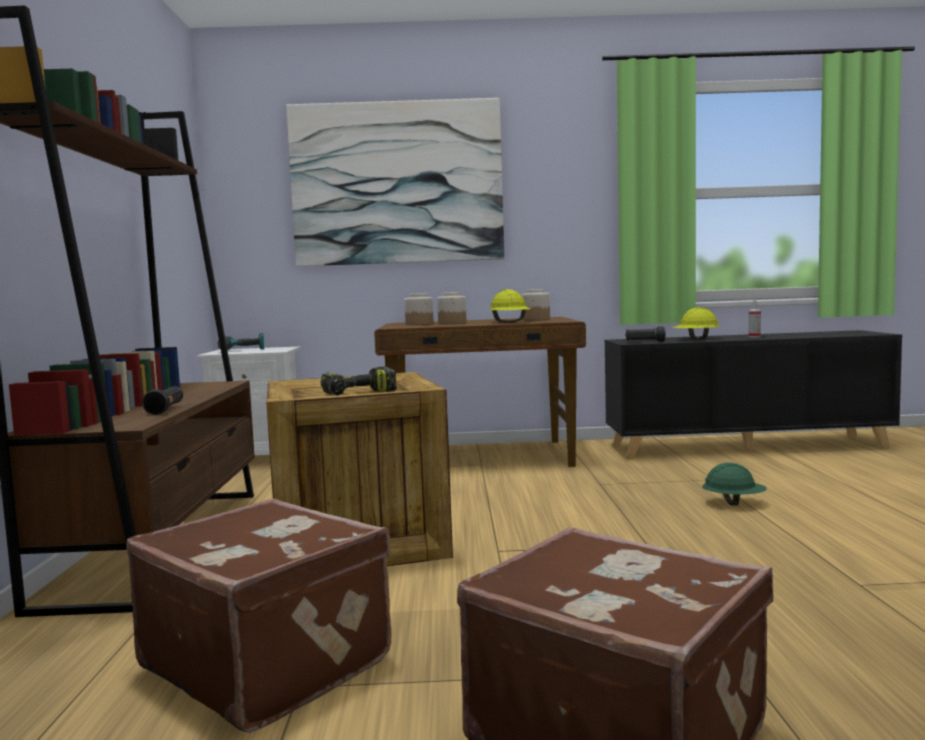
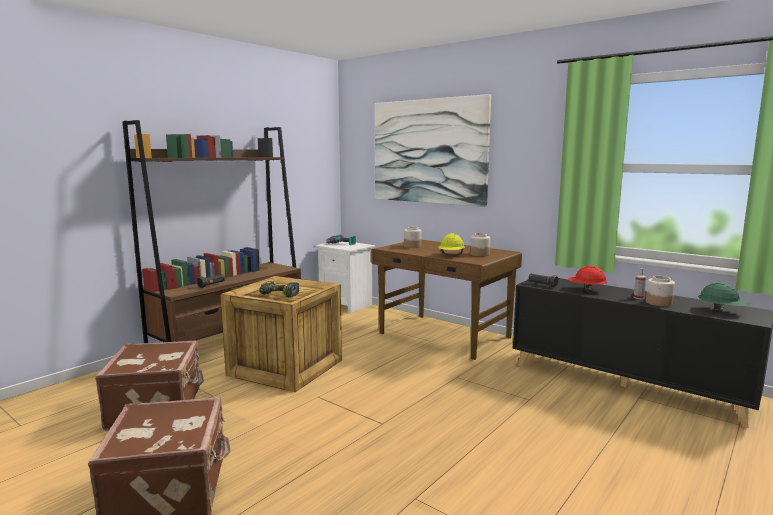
camera: 40 degrees right, 5 degrees up
jar [437,292,466,324] -> jar moved to [646,276,675,307]
yellow hard hat [672,307,719,340] -> red hard hat [568,266,608,291]
green hard hat [702,463,767,505] -> green hard hat moved to [698,282,749,312]

